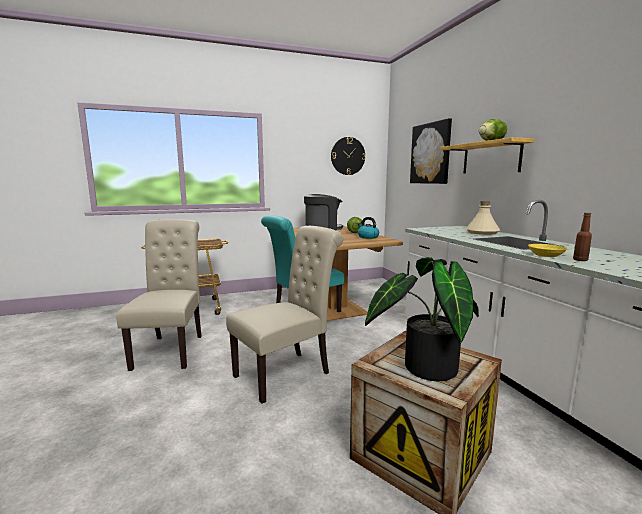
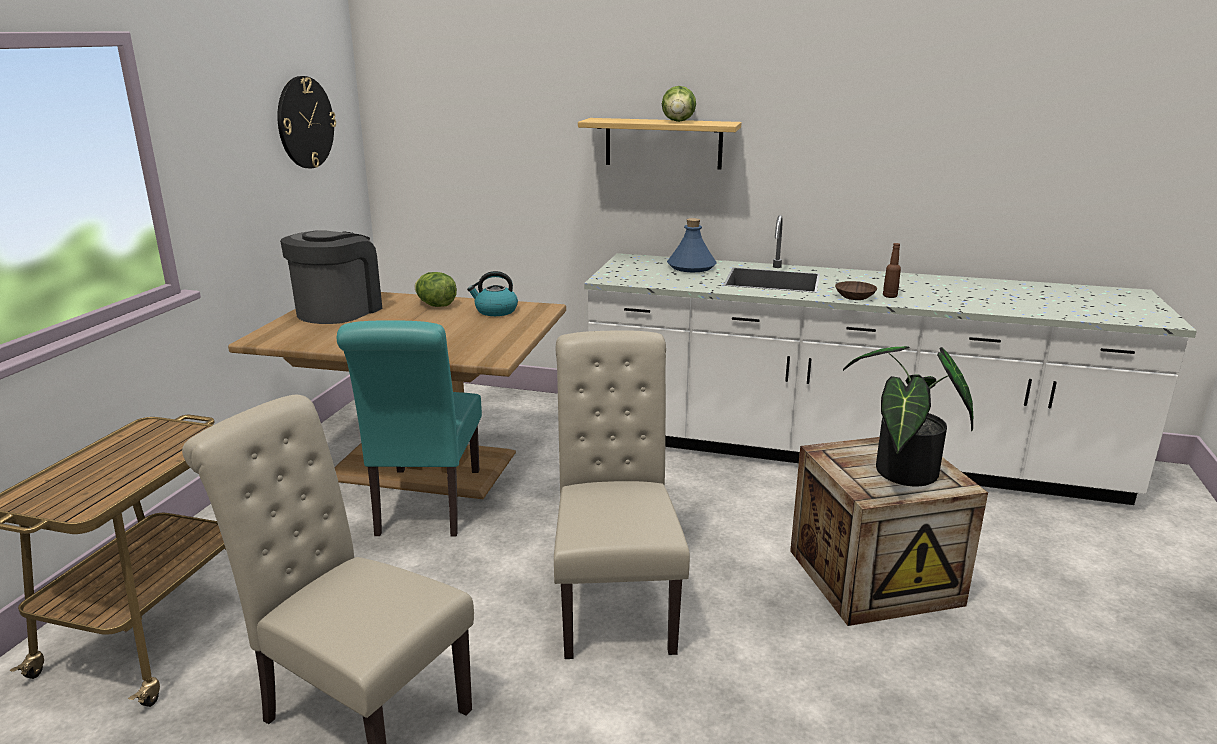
camera: 55 degrees left, 10 degrees up
picture [410,118,452,184] -> none
beige bottle [465,201,500,235] -> blue bottle [667,218,717,272]
yellow bowl [528,244,567,257] -> brown bowl [835,281,877,300]

